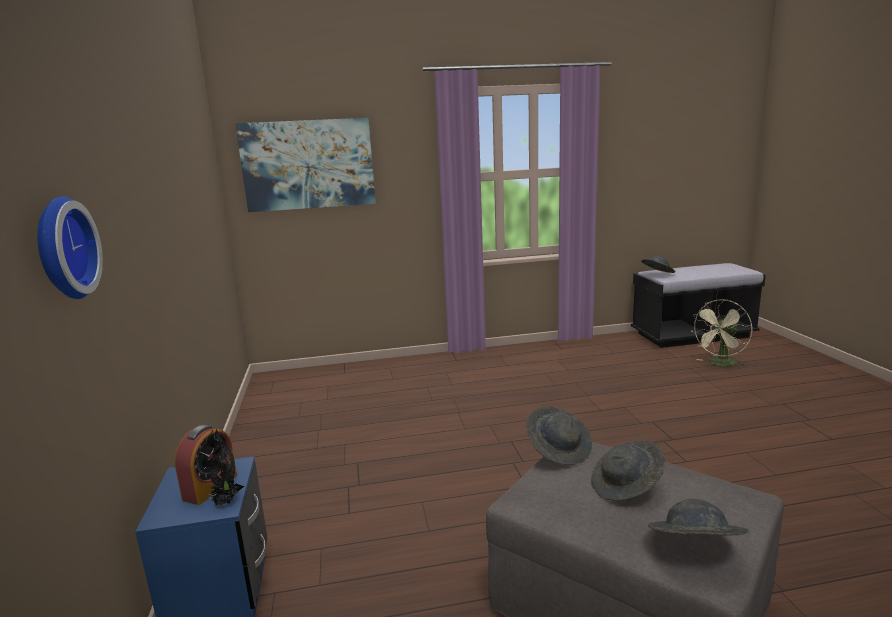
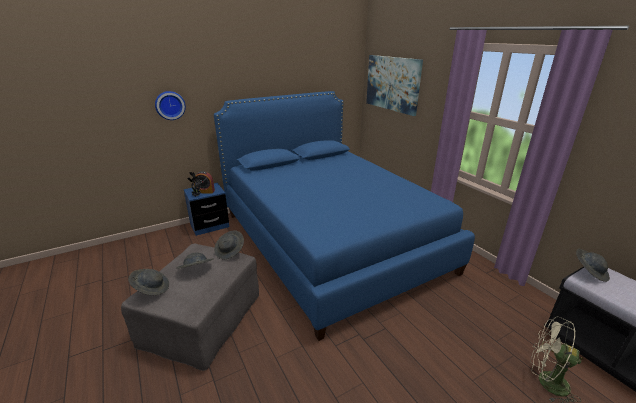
camera: 70 degrees right, 10 degrees up
none -> blue bed [214,91,475,341]

